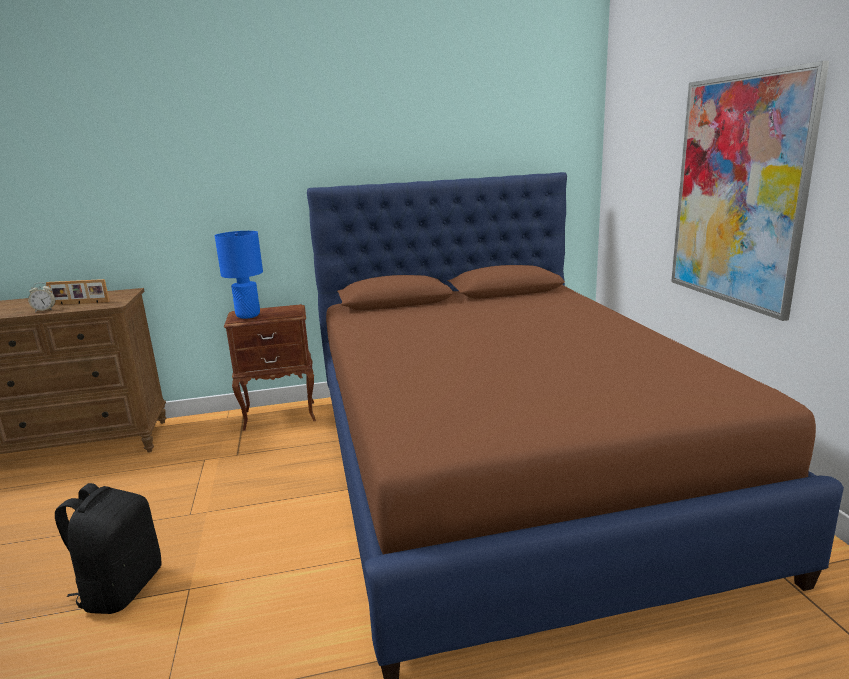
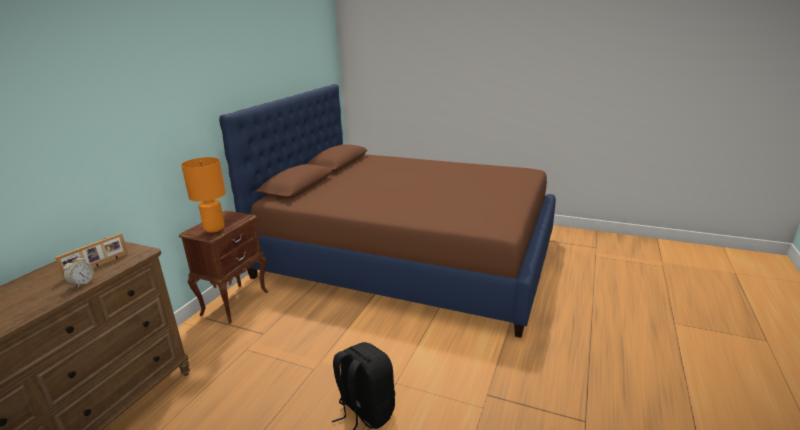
camera: 55 degrees left, 5 degrees up
blue table lamp [215,231,263,319] -> orange table lamp [181,157,226,233]
picture [671,61,829,321] -> none

